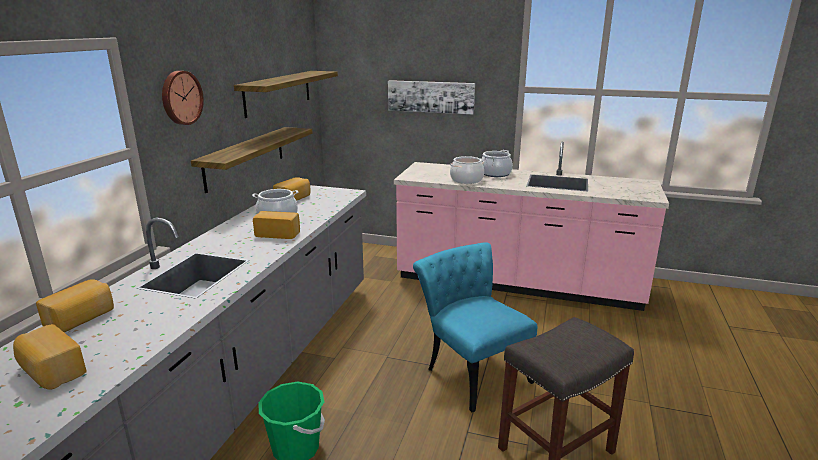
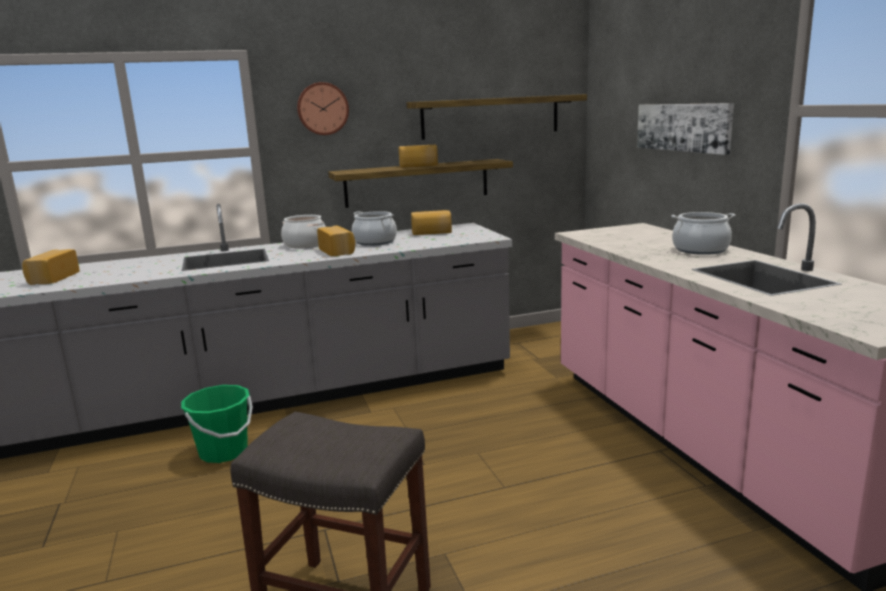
camera: 55 degrees right, 5 degrees down
bread [36,279,114,332] -> bread moved to [398,145,438,167]
turquoise chair [413,242,537,412] -> none
cooking pot [450,156,484,184] -> cooking pot moved to [281,215,326,248]

